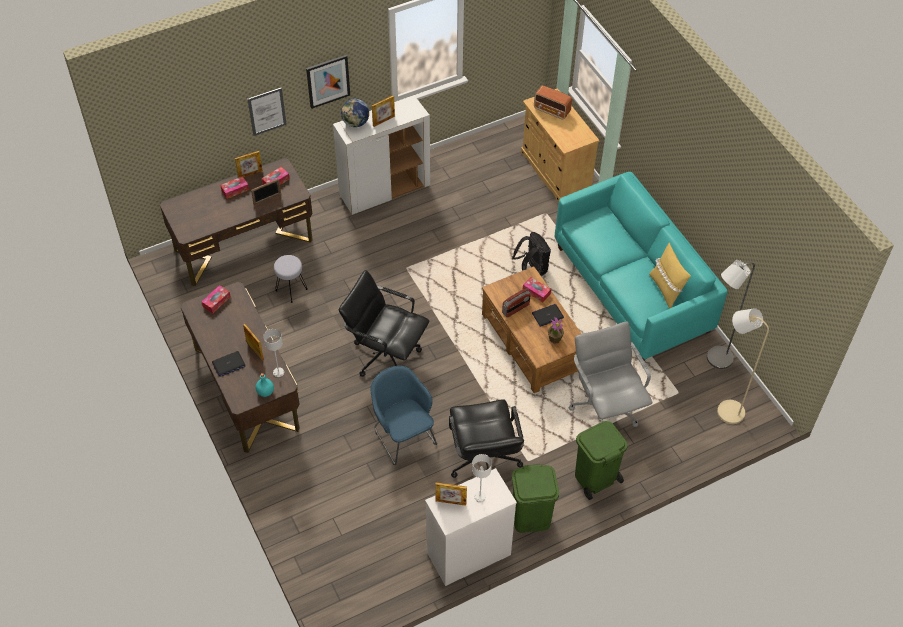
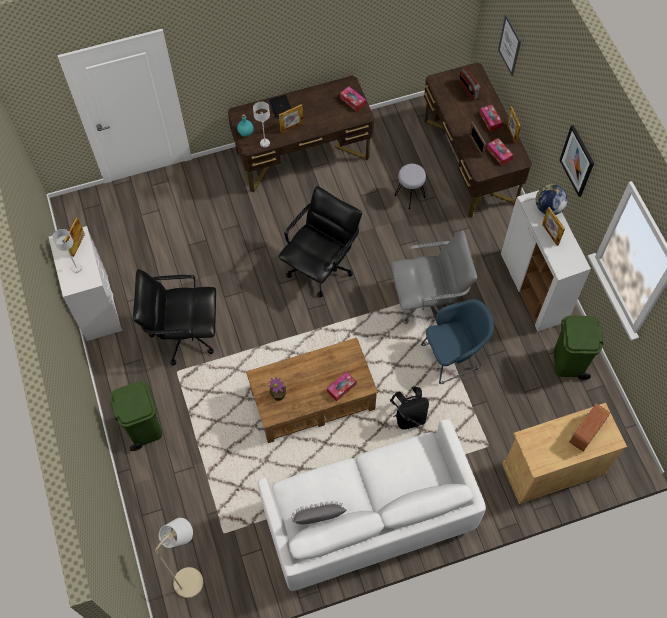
camera: 100 degrees right, 10 degrees up
picture [248,88,287,136] -> picture moved to [498,14,521,76]
blue armchair [370,366,437,465] -> blue armchair moved to [421,299,494,384]
radio [502,288,530,318] -> radio moved to [459,67,481,100]
green trash can [512,464,559,533] -> green trash can moved to [554,316,603,380]
laptop [532,304,564,327] -> none
turquoise sofa [555,172,727,361] -> white sofa [258,419,486,591]
grey office chair [569,321,652,427] -> grey office chair moved to [391,230,477,324]
yellow pillow [649,243,691,308] -> grey pillow [291,500,346,524]
grey floor lamp [707,260,755,369] -> none

